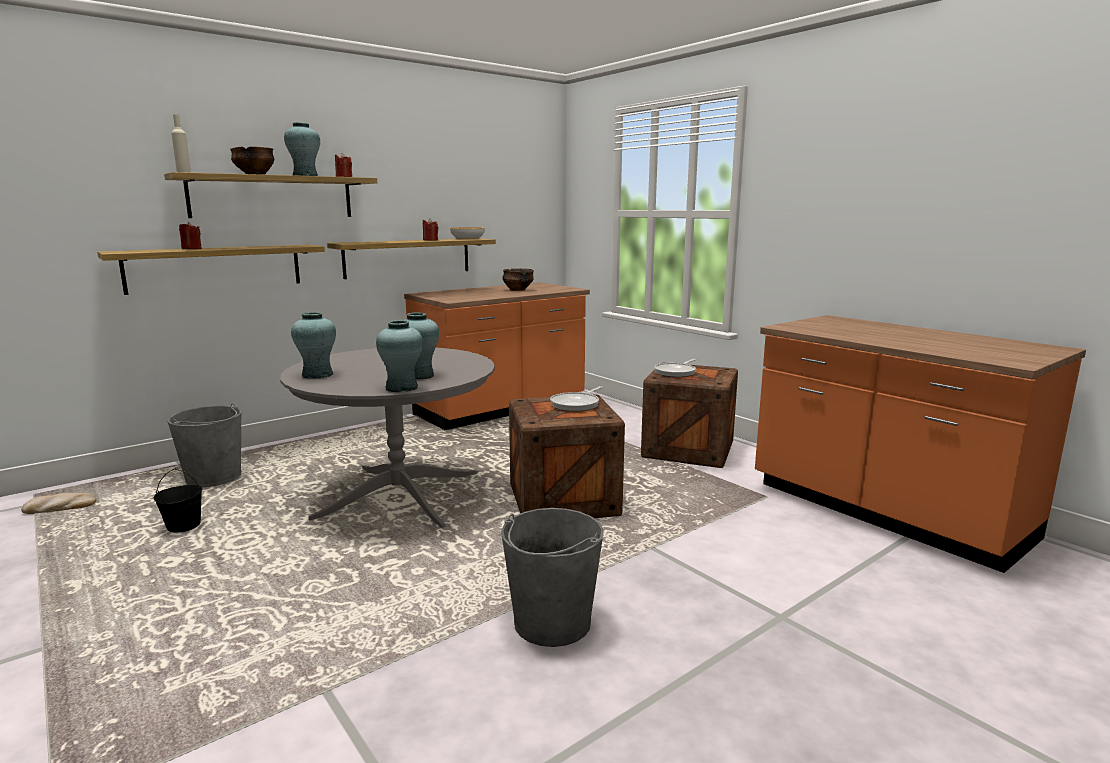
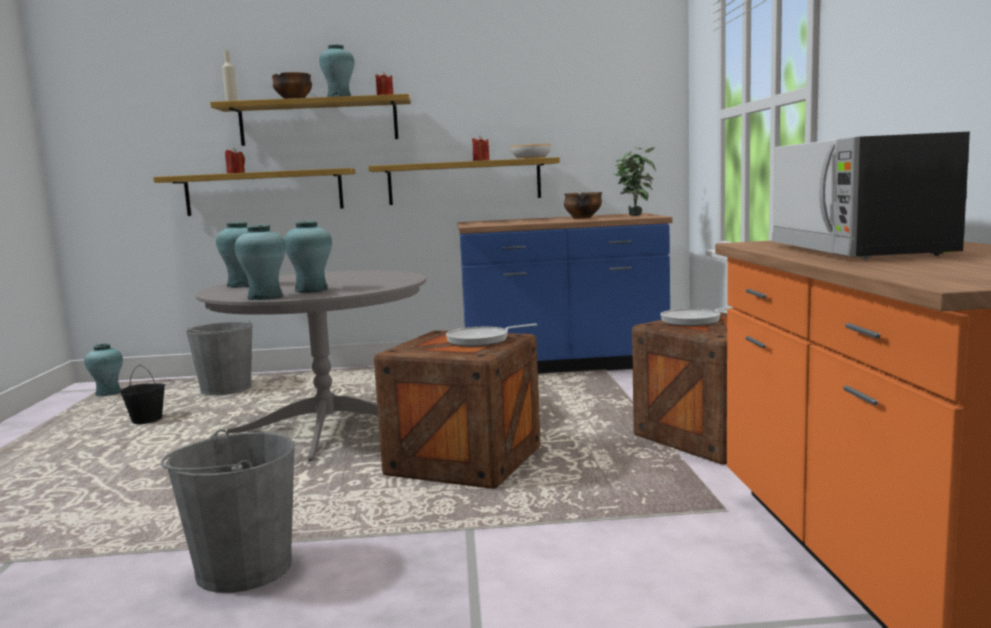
camera: 35 degrees right, 5 degrees down
bread [21,493,97,514] -> turquoise vase [84,343,123,396]
orange counter [404,282,590,430] -> blue counter [458,213,673,373]
none -> potted plant [614,147,656,216]
none -> microwave [772,132,970,259]

